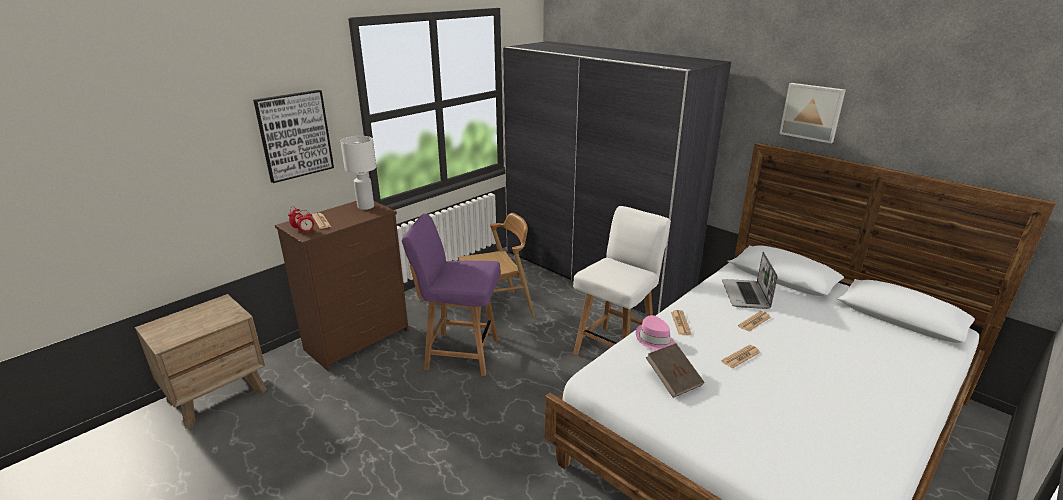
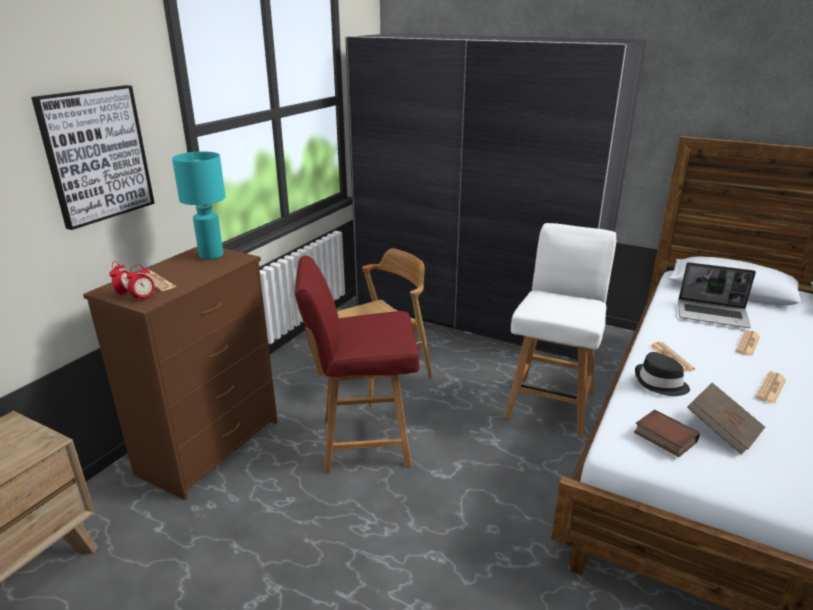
camera: 15 degrees left, 0 degrees up
white table lamp [340,136,376,210] -> turquoise table lamp [172,151,226,260]
purple chair [402,214,501,376] -> red chair [295,256,419,473]
pink hat [636,315,675,350] -> black hat [635,352,690,396]
laptop [722,252,778,309] -> laptop turned 60 degrees counterclockwise [678,262,756,328]
picture [779,83,846,143] -> none
none -> book [634,410,700,457]

